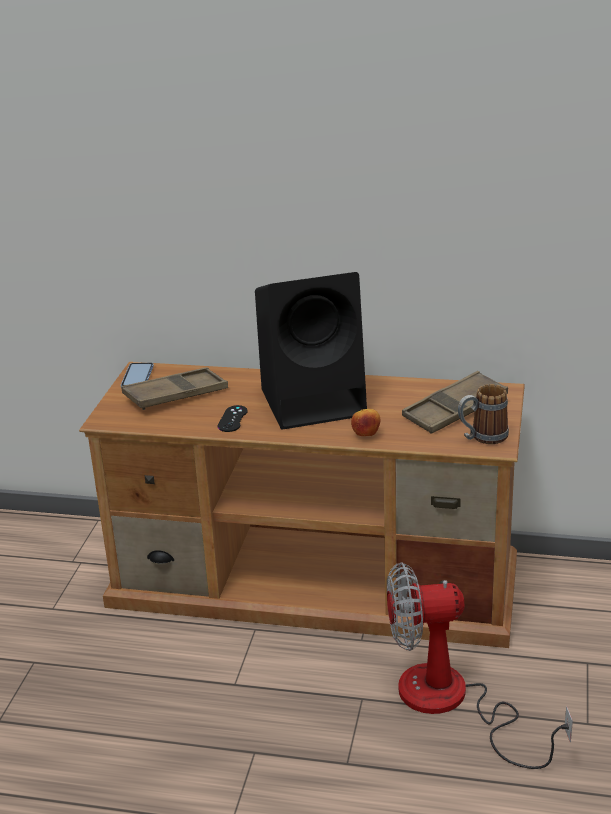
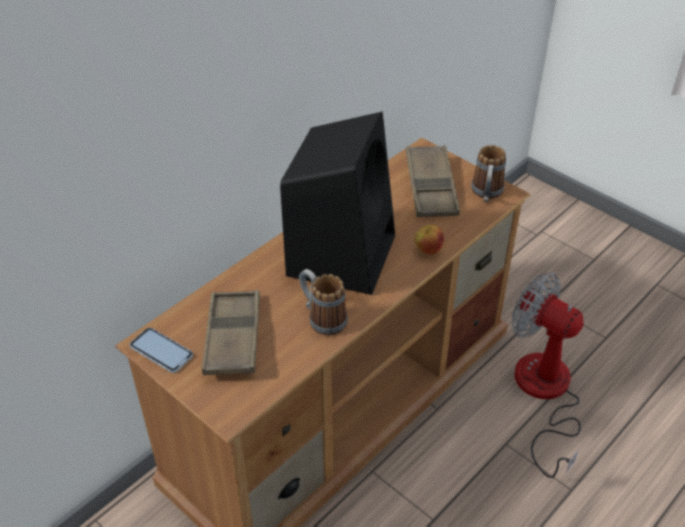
camera: 60 degrees left, 15 degrees up
black game controller [218,405,248,432] -> mug [299,269,348,335]
fan [387,562,573,769] -> fan turned 105 degrees clockwise [512,272,583,478]

